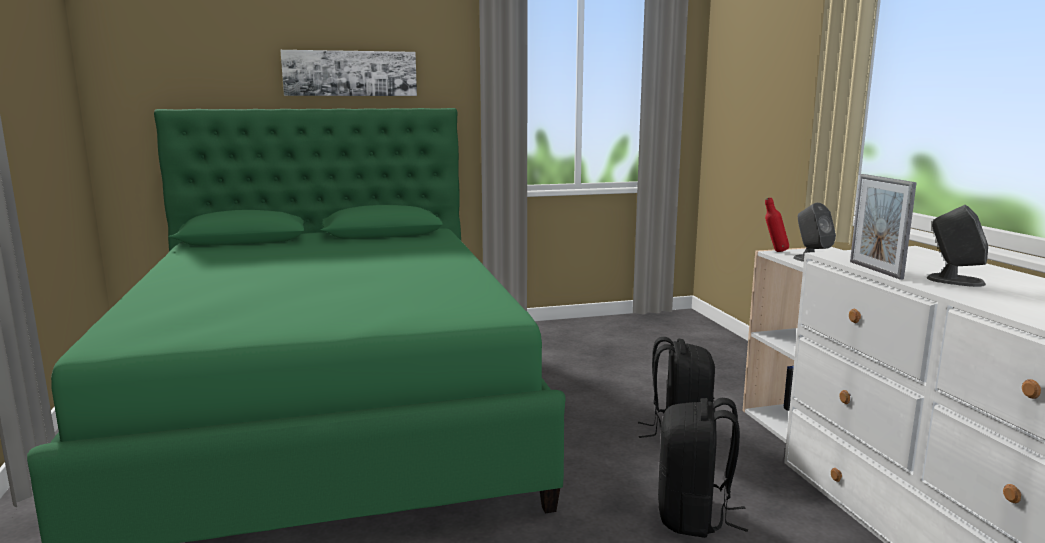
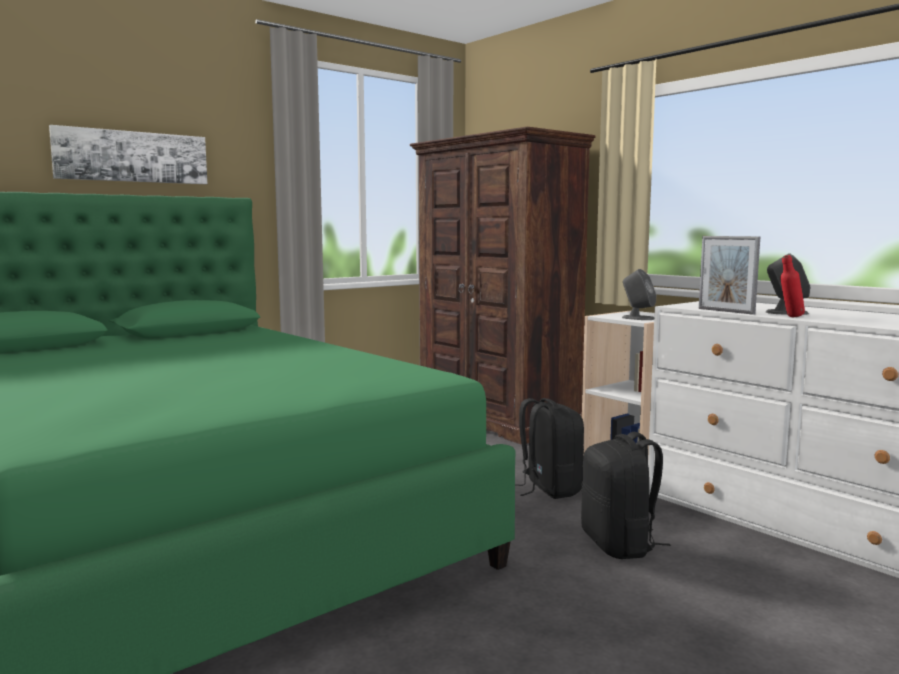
camera: 25 degrees left, 5 degrees down
red bottle [765,197,789,252] -> red bottle moved to [780,255,805,317]
none -> brown wardrobe [410,127,596,445]

